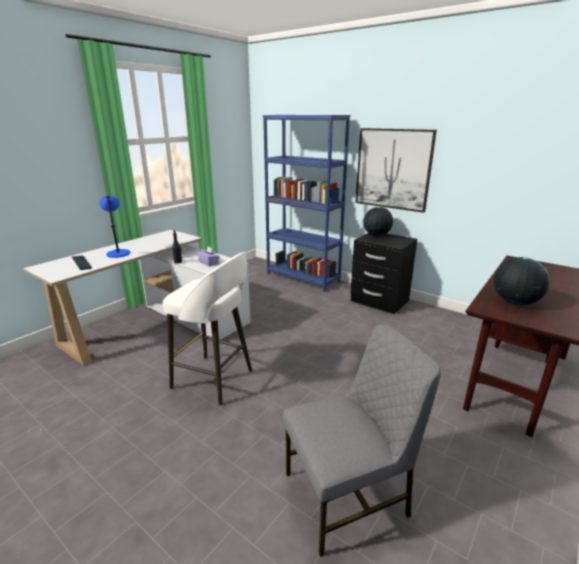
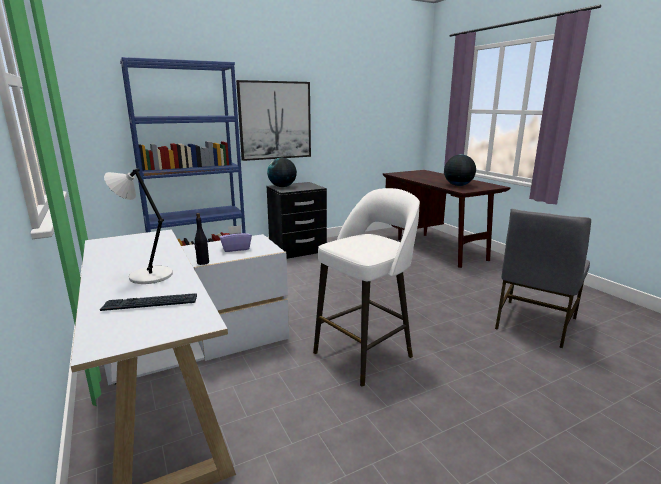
camera: 65 degrees left, 5 degrees down
blue table lamp [100,195,130,258] -> grey table lamp [104,168,173,284]
grey chair [282,324,441,557] -> grey chair turned 150 degrees counterclockwise [495,209,591,348]

